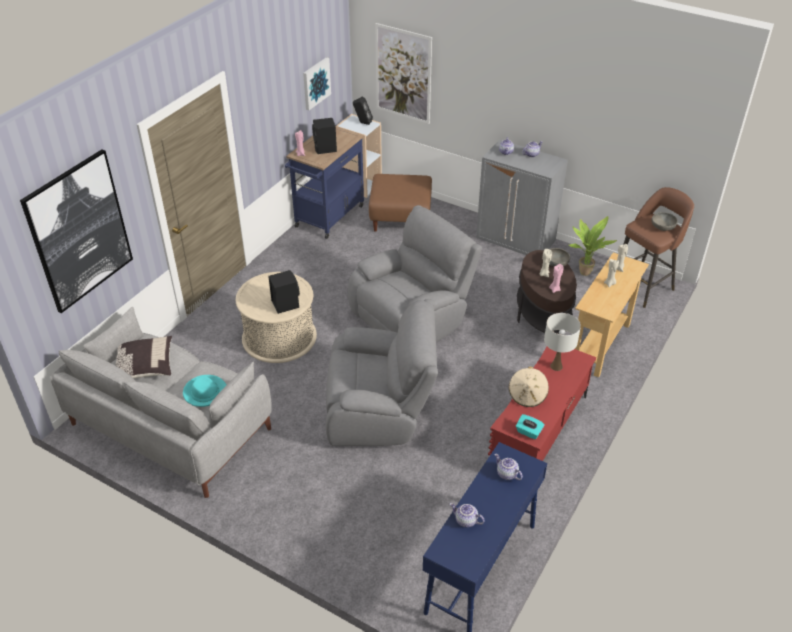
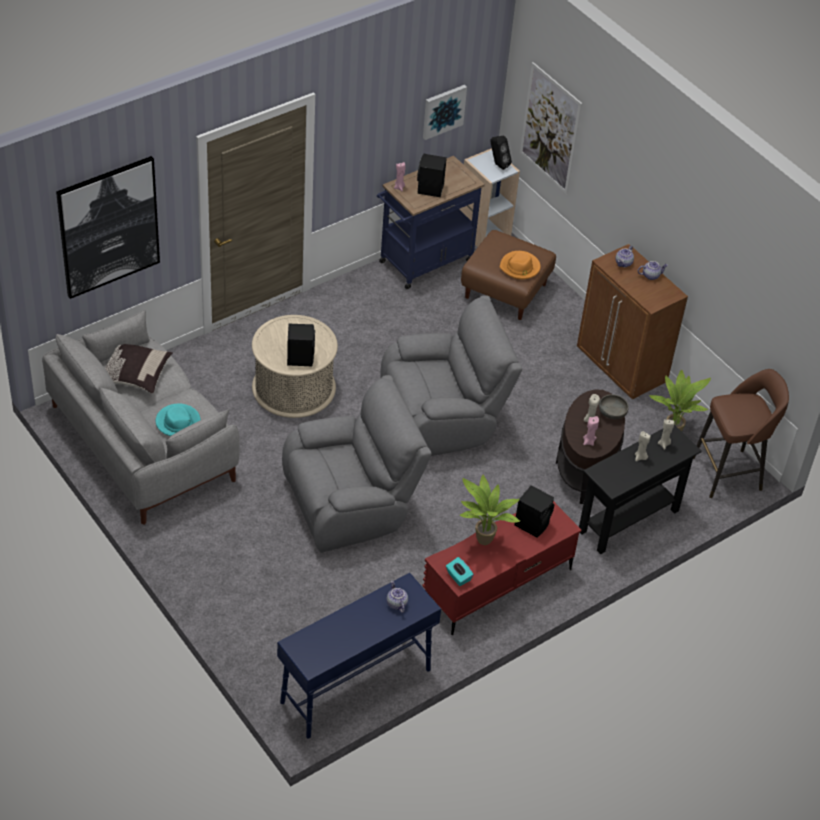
camera: 20 degrees right, 5 degrees up
grey armchair [326,299,438,446] -> grey armchair turned 45 degrees counterclockwise [282,375,432,553]
teapot [450,503,485,527] -> none
grey cabinet [476,140,568,255] -> brown cabinet [577,244,688,399]
beige hat [509,366,549,407] -> potted plant [460,475,520,545]
white table lamp [544,313,581,371] -> black speaker [514,485,554,538]
beige console table [575,252,649,377] -> black console table [579,425,702,554]
grey bowl [651,212,678,231] -> none
none -> orange hat [500,251,541,279]

